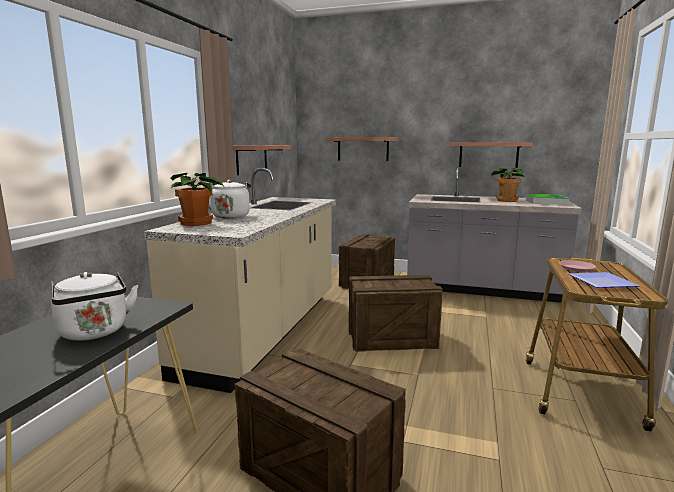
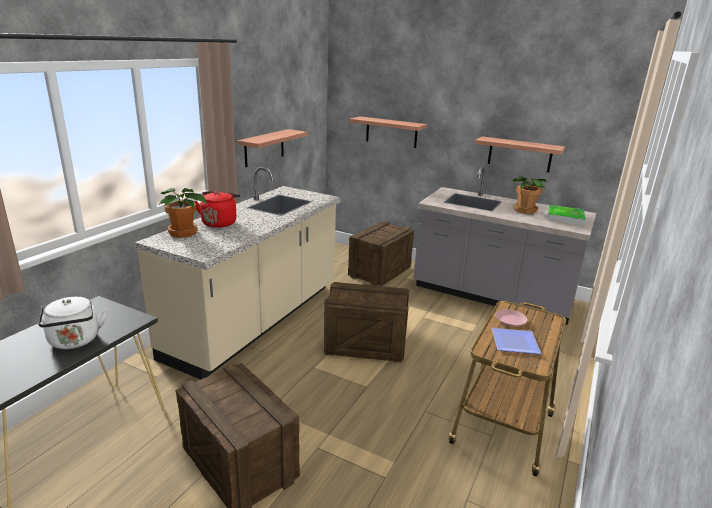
camera: 10 degrees right, 10 degrees up
white kettle [209,180,251,219] -> red kettle [194,191,240,228]

